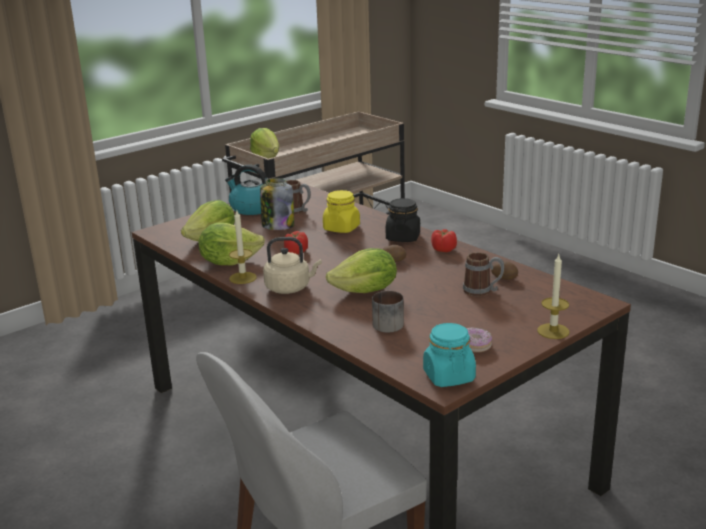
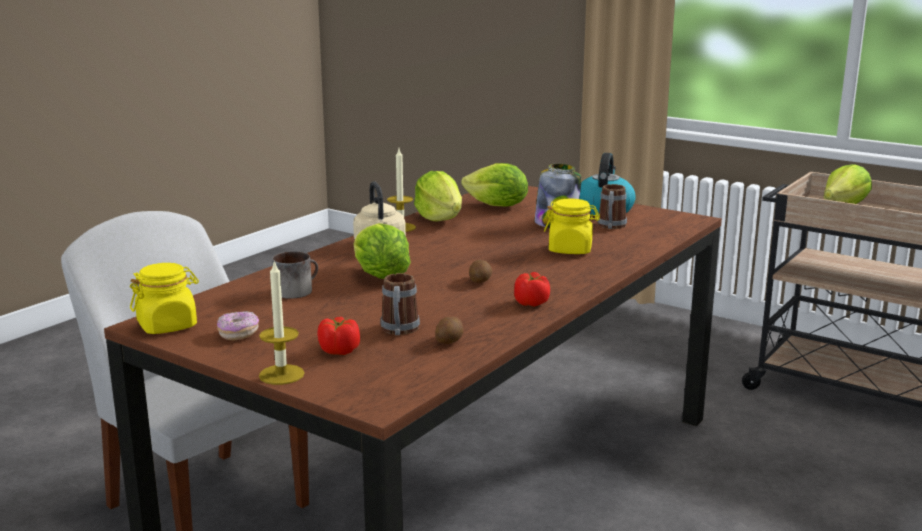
camera: 75 degrees right, 5 degrees down
tomato [284,231,308,254] -> tomato moved to [318,317,360,355]
black jar [386,198,420,242] -> none
turquoise jar [423,323,476,387] -> yellow jar [130,263,199,334]

